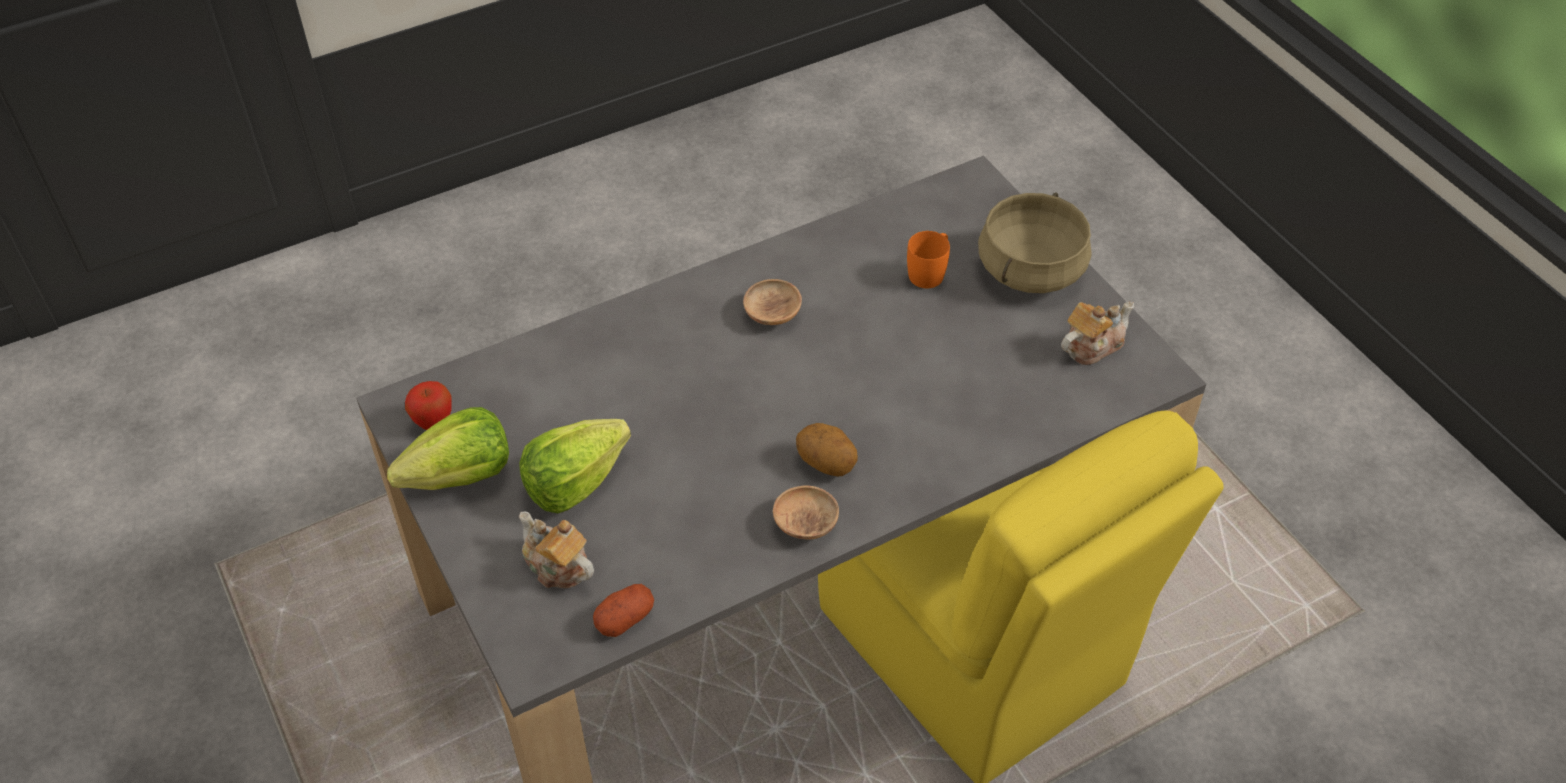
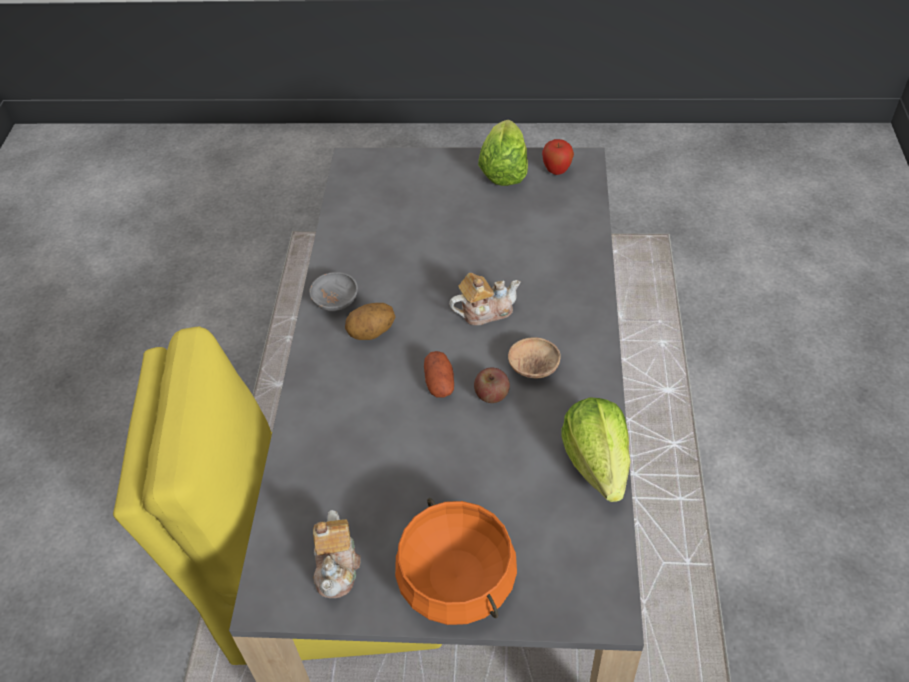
camera: 125 degrees right, 0 degrees up
lettuce [519,419,631,513] -> lettuce moved to [561,397,630,502]
teapot [519,511,594,588] -> teapot moved to [449,273,520,326]
potato [593,584,654,637] -> potato moved to [424,351,454,398]
brown bowl [773,486,839,539] -> grey bowl [309,272,358,311]
orange mug [907,231,950,288] -> none
beige cooking pot [978,192,1092,293] -> orange cooking pot [395,498,517,625]
none -> apple [474,368,510,403]

